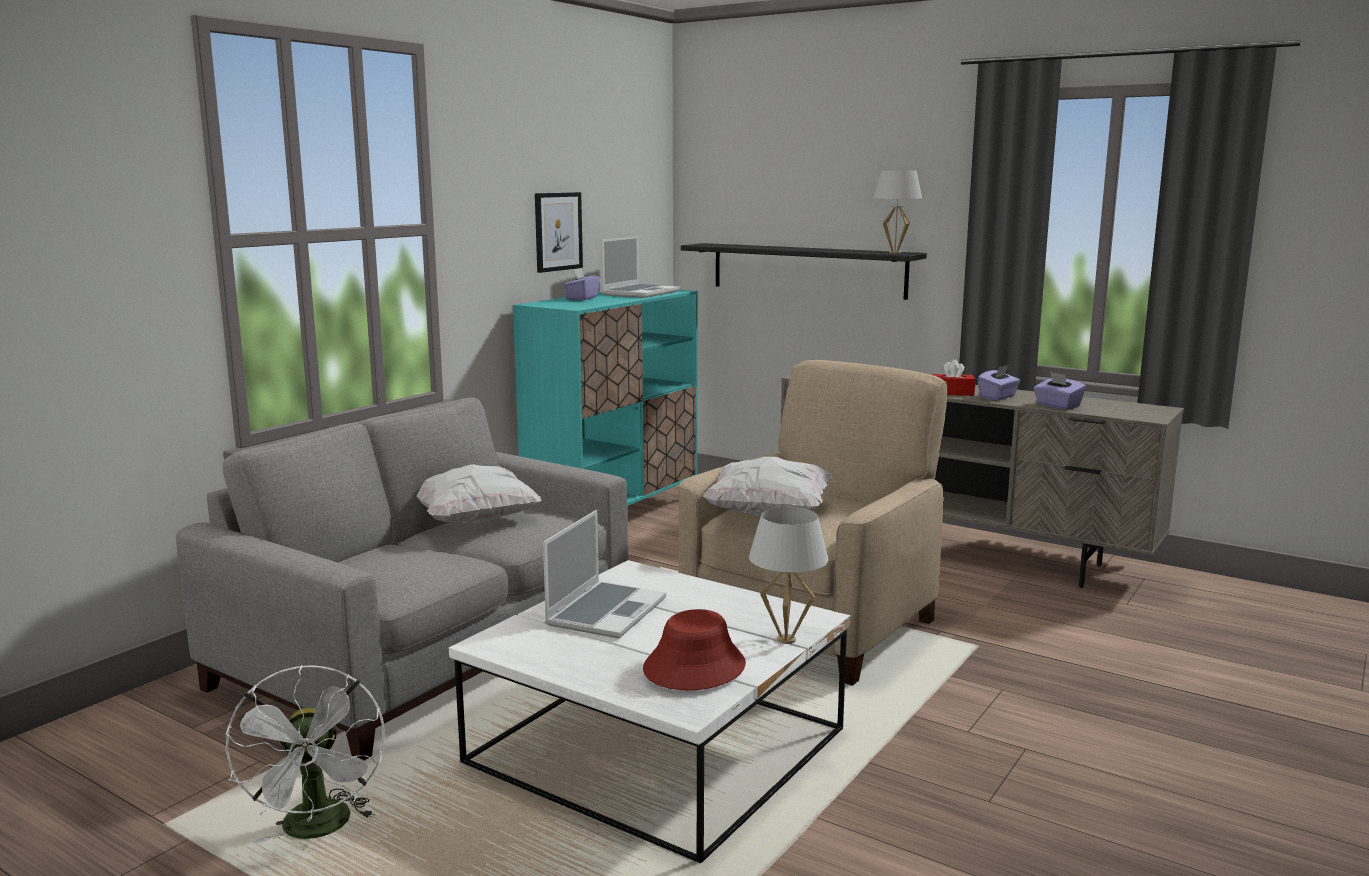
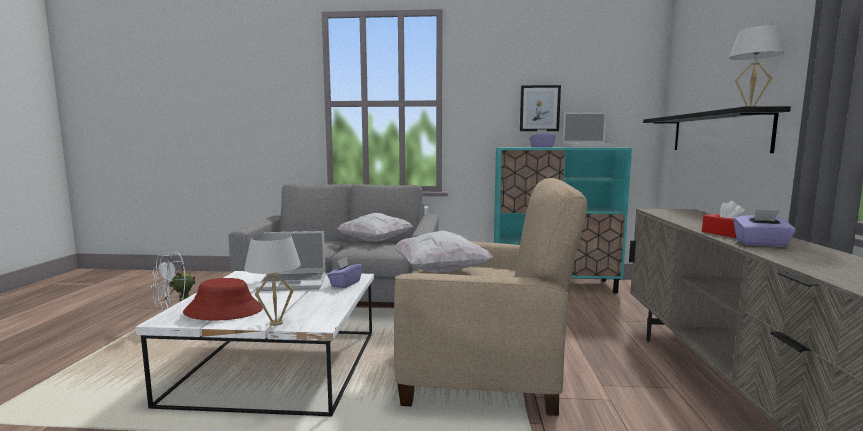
camera: 60 degrees right, 5 degrees down
purple tissue box [1034,372,1086,409] -> purple tissue box moved to [327,257,362,288]

